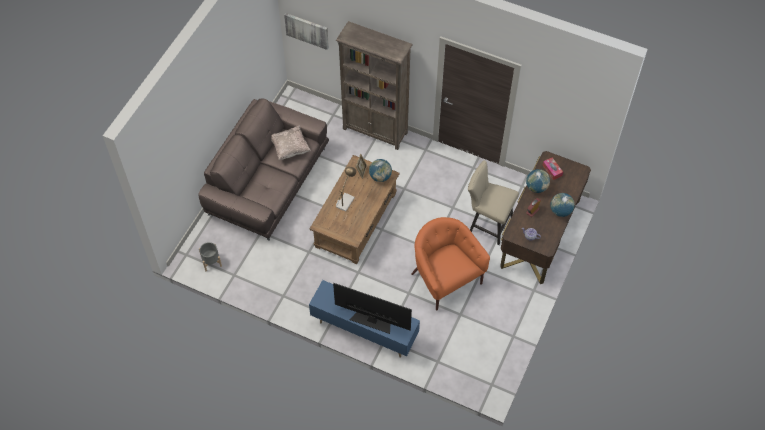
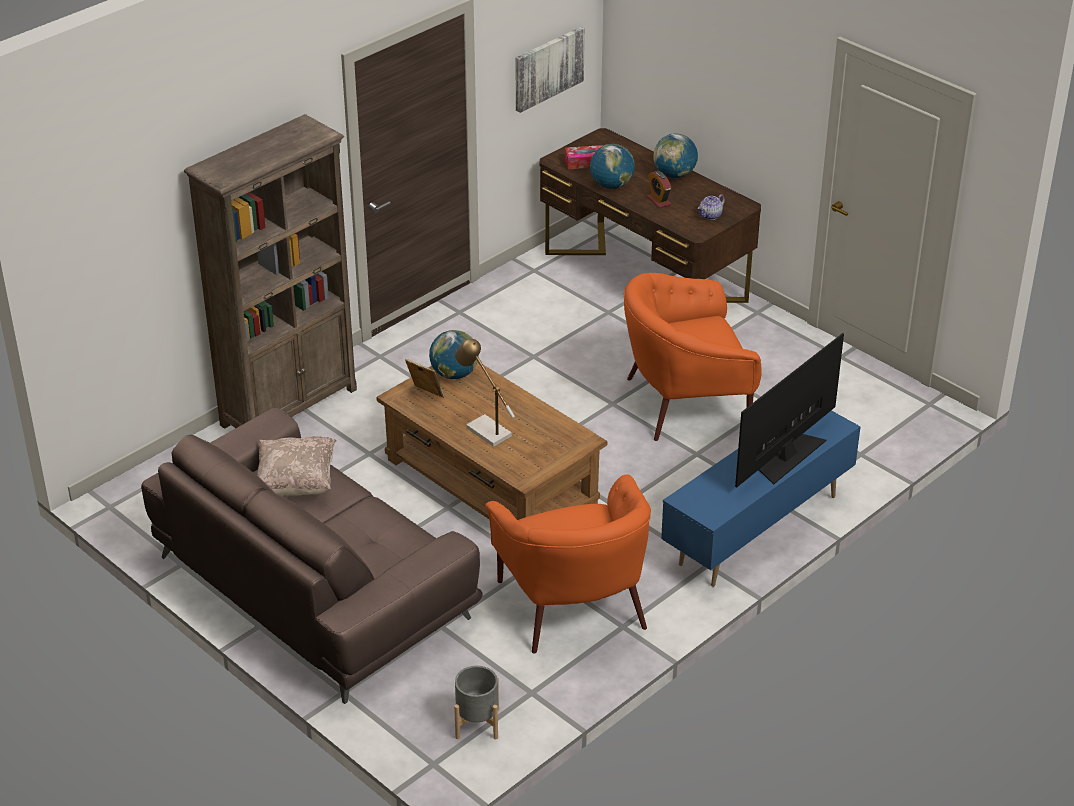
camera: 70 degrees left, 20 degrees down
picture [284,13,329,50] -> picture moved to [515,27,585,113]
beige chair [468,160,519,245] -> none
none -> orange armchair [485,475,651,654]

